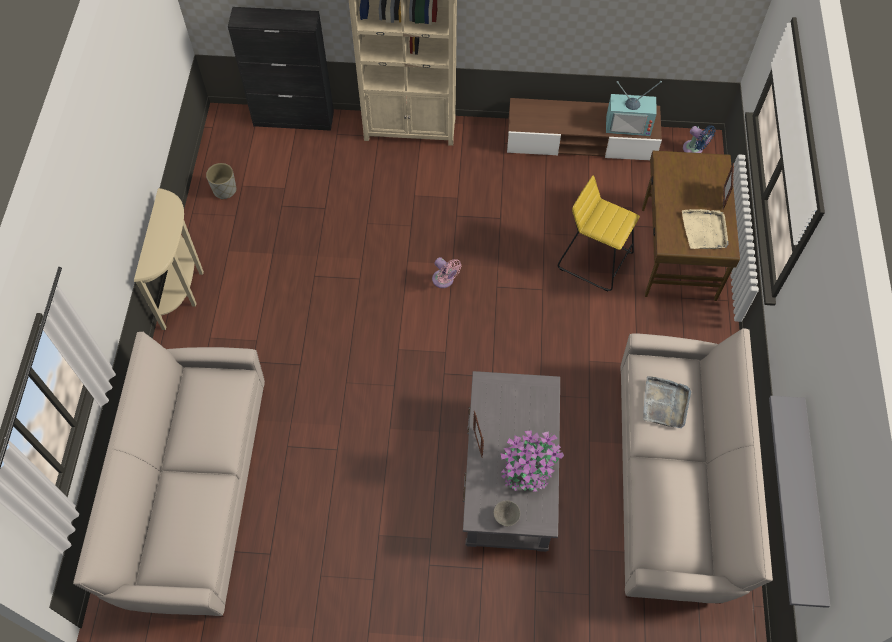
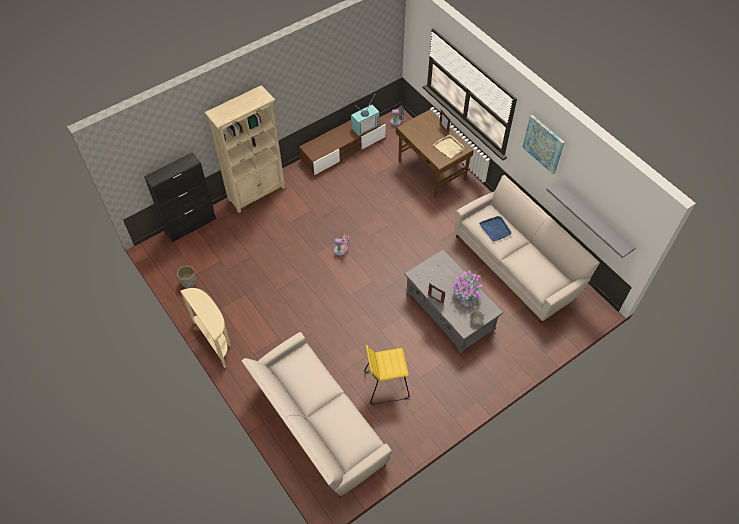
camera: 40 degrees left, 5 degrees down
yellow stool [558,176,640,291] -> yellow stool moved to [364,345,410,405]
grey tray [643,376,691,428] -> blue tray [479,216,511,242]
none -> picture [522,115,565,174]

